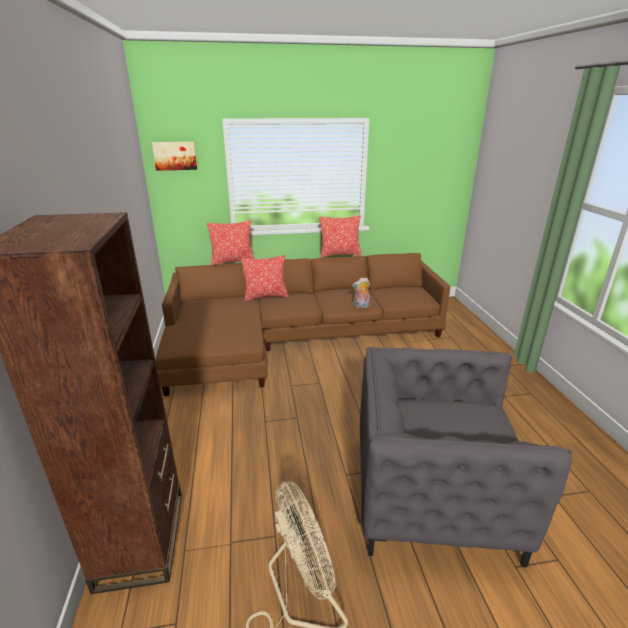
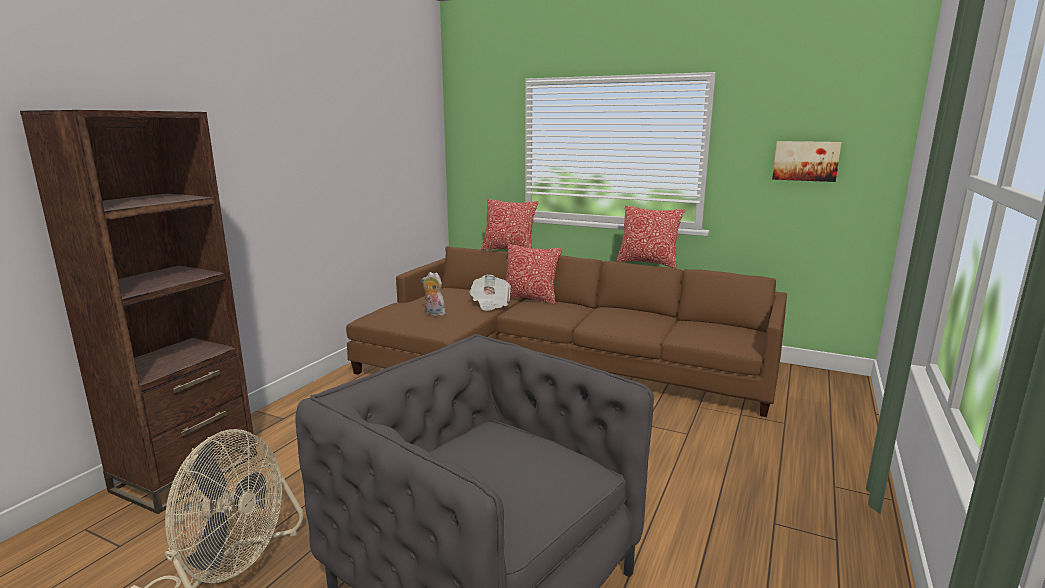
camera: 35 degrees right, 10 degrees down
picture [152,142,197,171] -> picture moved to [772,141,842,182]
plush toy [352,277,370,308] -> plush toy moved to [421,272,448,316]
none -> newspaper [469,275,511,311]

